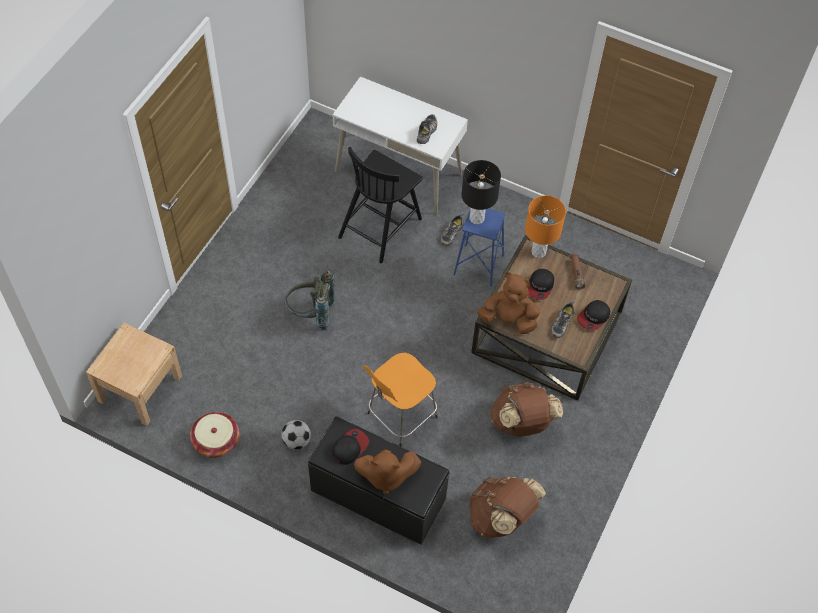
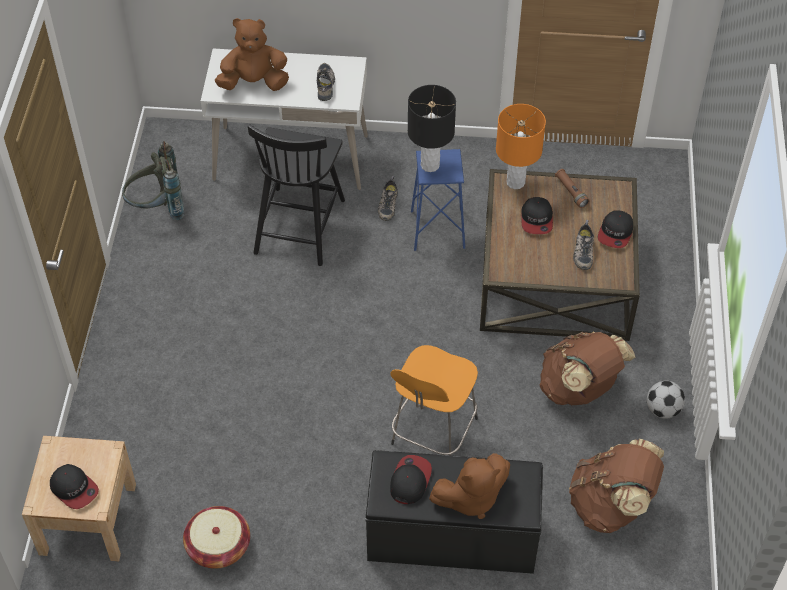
camera: 20 degrees left, 5 degrees down
football [281,420,311,450] -> football moved to [647,381,685,418]
grey backpack [285,271,335,330] -> grey backpack moved to [122,141,184,220]
brown plush toy [477,273,540,334] -> brown plush toy moved to [215,18,289,91]
none -> cap [50,464,99,509]

